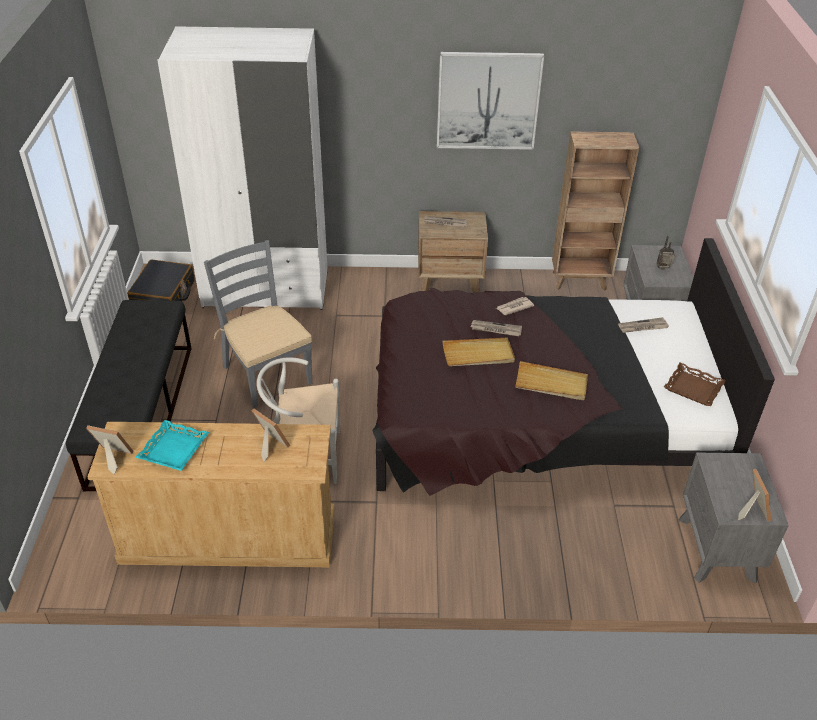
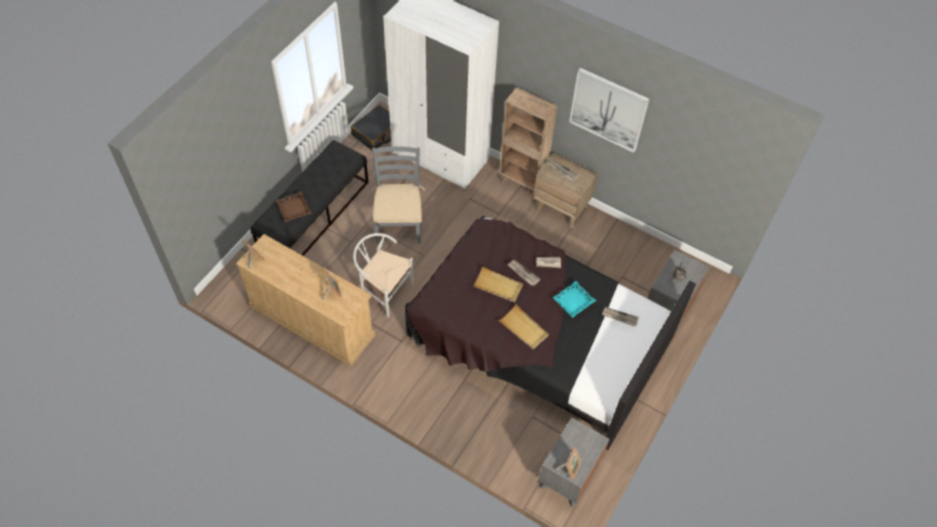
camera: 30 degrees right, 15 degrees up
turquoise tray [135,420,209,471] -> turquoise tray moved to [552,281,596,318]
brown bookcase [552,131,639,291] -> brown bookcase moved to [499,87,557,198]
brown tray [664,363,726,406] -> brown tray moved to [276,191,311,222]

